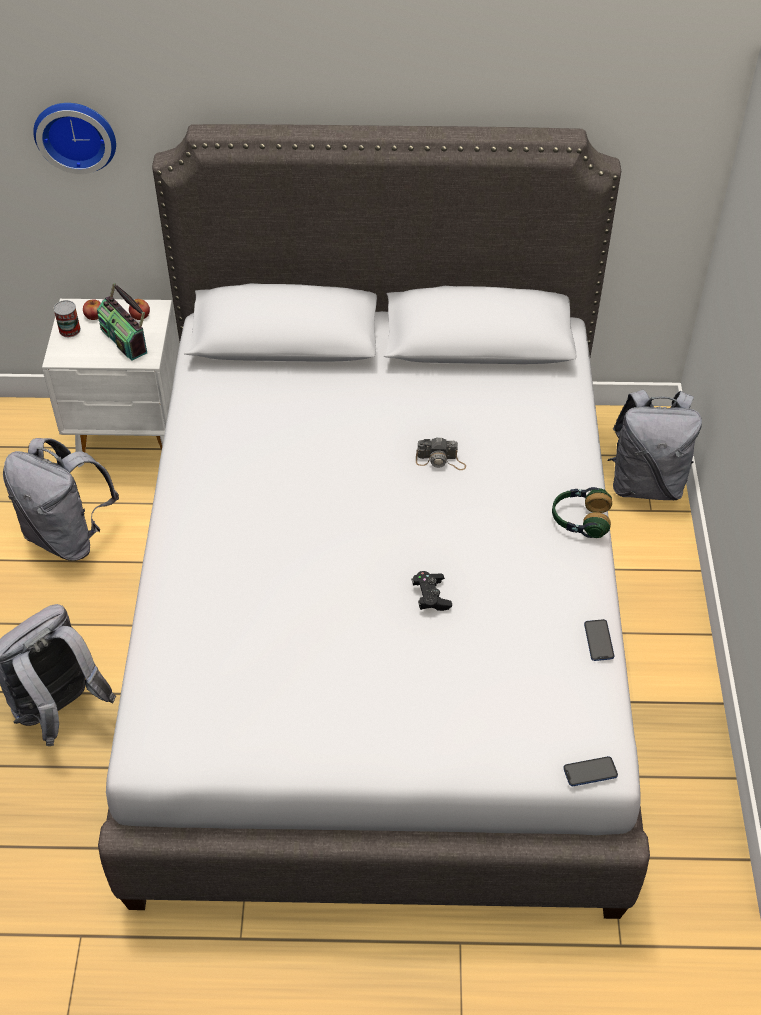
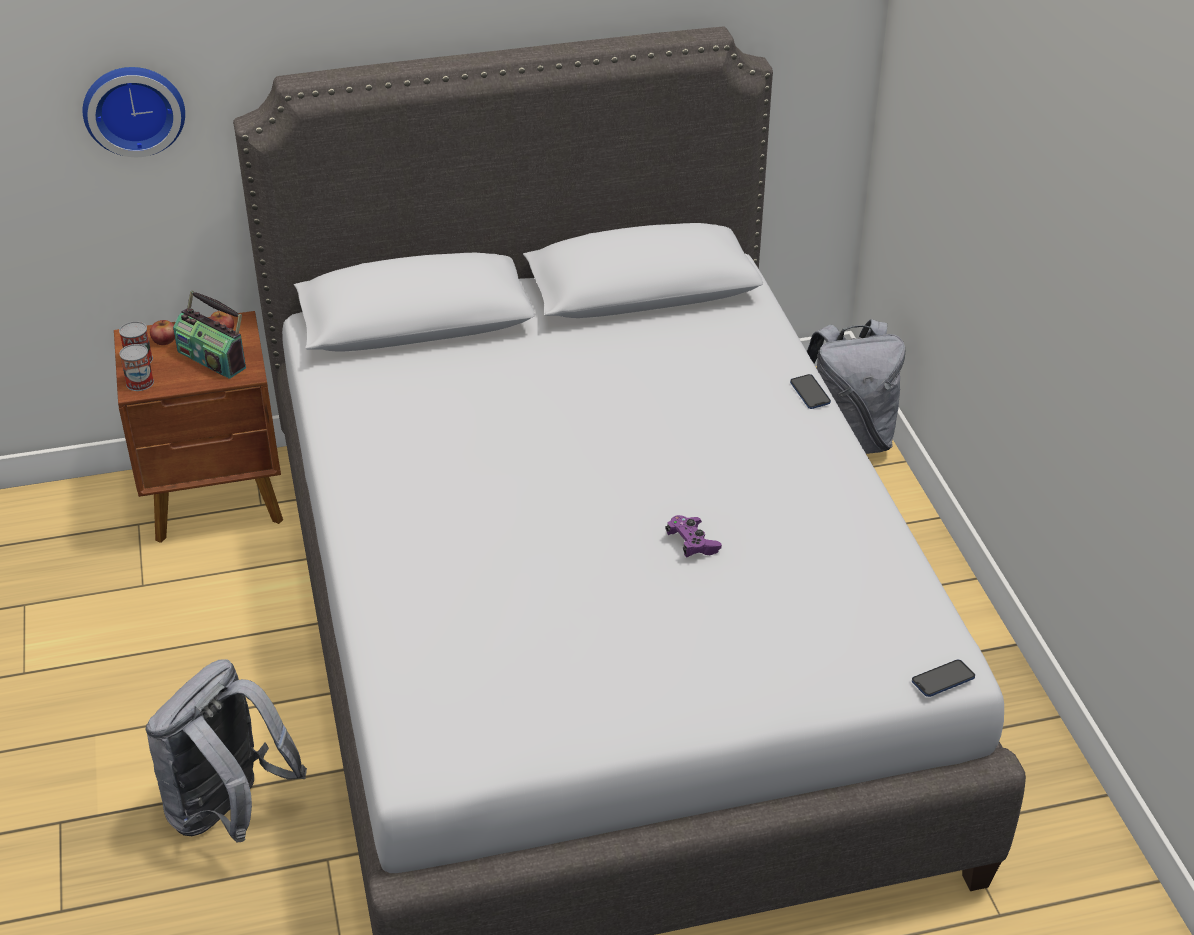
camera: 15 degrees left, 10 degrees down
grey backpack [3,438,119,561] -> none
white nightstand [42,299,179,467] -> brown nightstand [114,311,283,543]
black game controller [412,571,452,611] -> purple game controller [665,515,722,557]
camera [416,437,466,470] -> none
headphones [552,487,612,538] -> none
phone [584,619,614,661] -> phone moved to [790,374,831,409]
none -> can [119,344,154,391]

